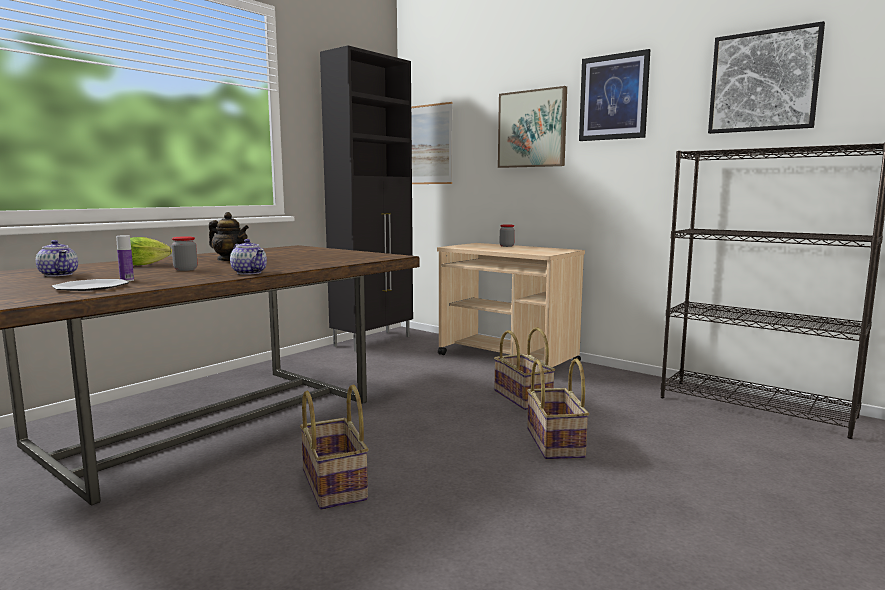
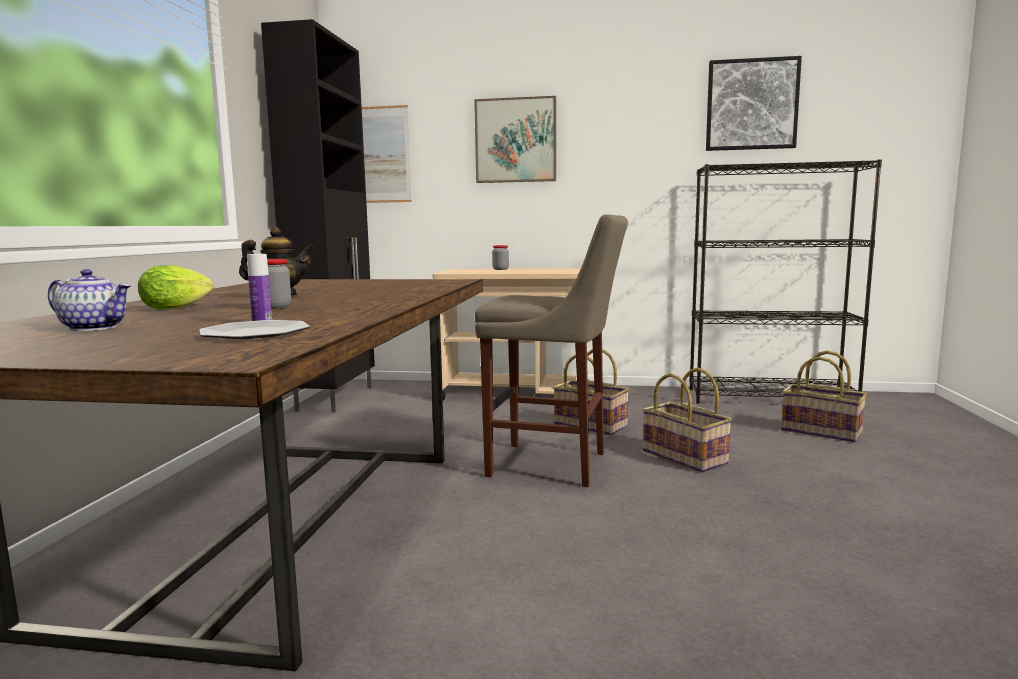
camera: 30 degrees left, 0 degrees up
teapot [230,239,267,275] -> none
basket [300,385,369,510] -> basket moved to [781,350,867,442]
picture [579,49,650,141] -> none
none -> beige stool [474,214,628,487]

